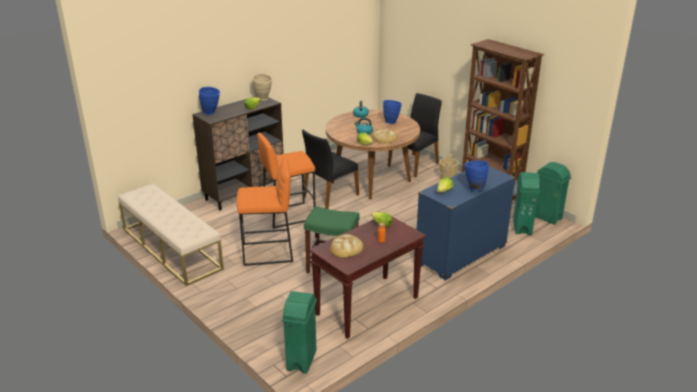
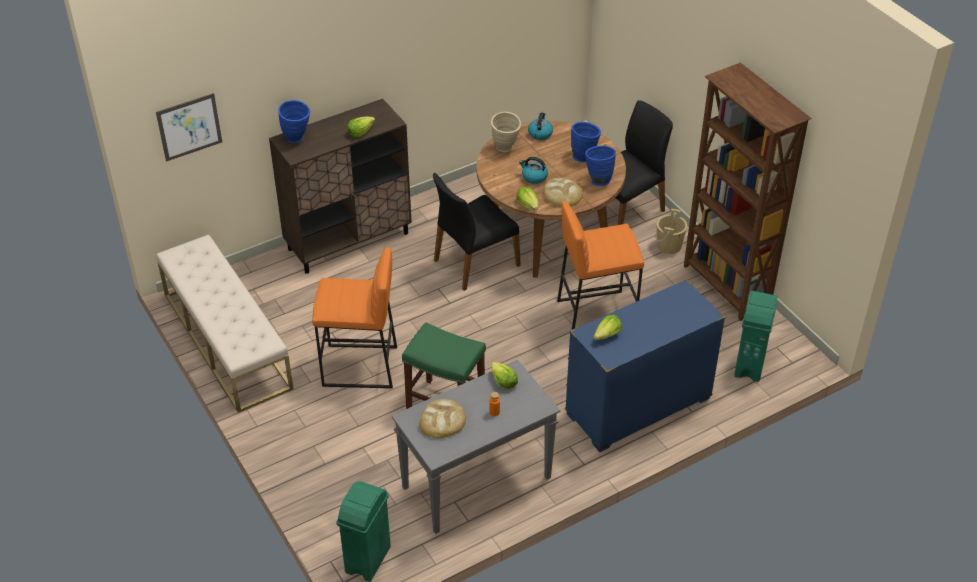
camera: 10 degrees right, 15 degrees up
beige vase [252,74,272,101] -> beige vase moved to [491,112,521,152]
orange stool [257,133,315,228] -> orange stool moved to [557,201,644,330]
brown console table [309,216,426,339] -> grey console table [392,360,560,534]
blue vase [464,160,489,191] -> blue vase moved to [585,145,616,186]
green trash can [535,162,571,225] -> none
none -> picture [156,93,222,162]

